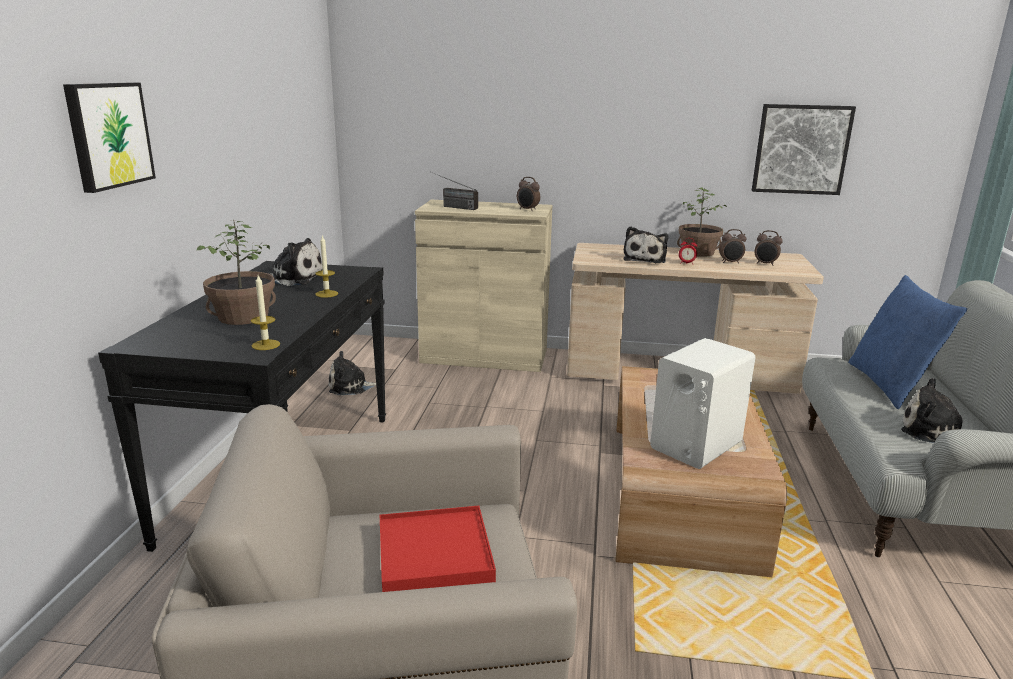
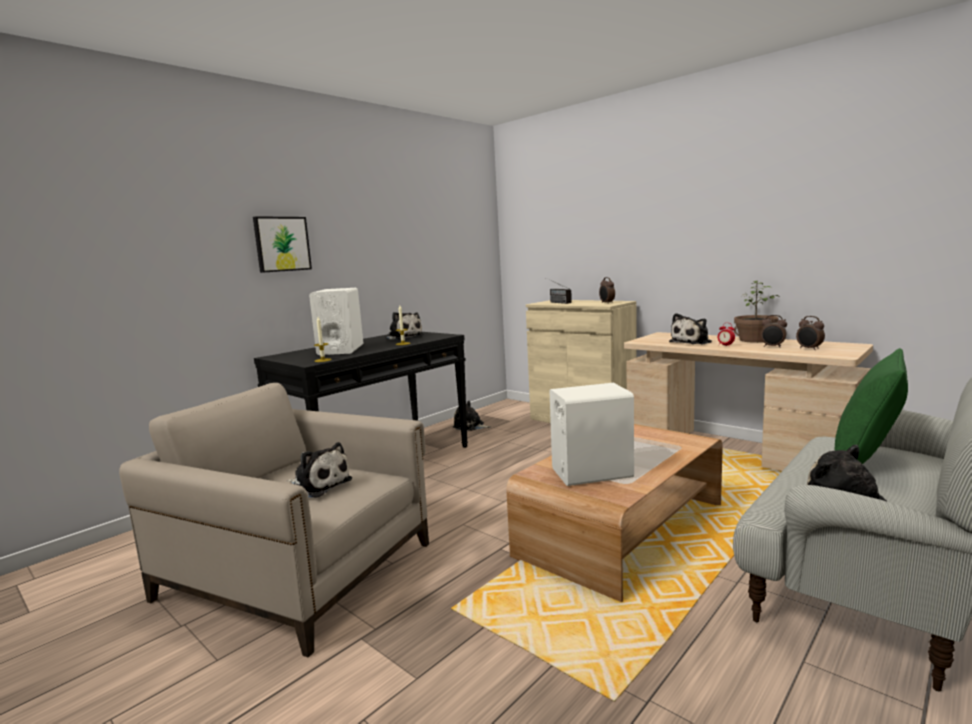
camera: 35 degrees right, 10 degrees down
potted plant [196,219,276,325] -> white speaker [309,288,363,355]
red tray [380,506,496,592] -> plush toy [287,442,352,498]
picture [752,104,856,195] -> none
blue pillow [848,275,967,409] -> green pillow [835,348,908,464]

